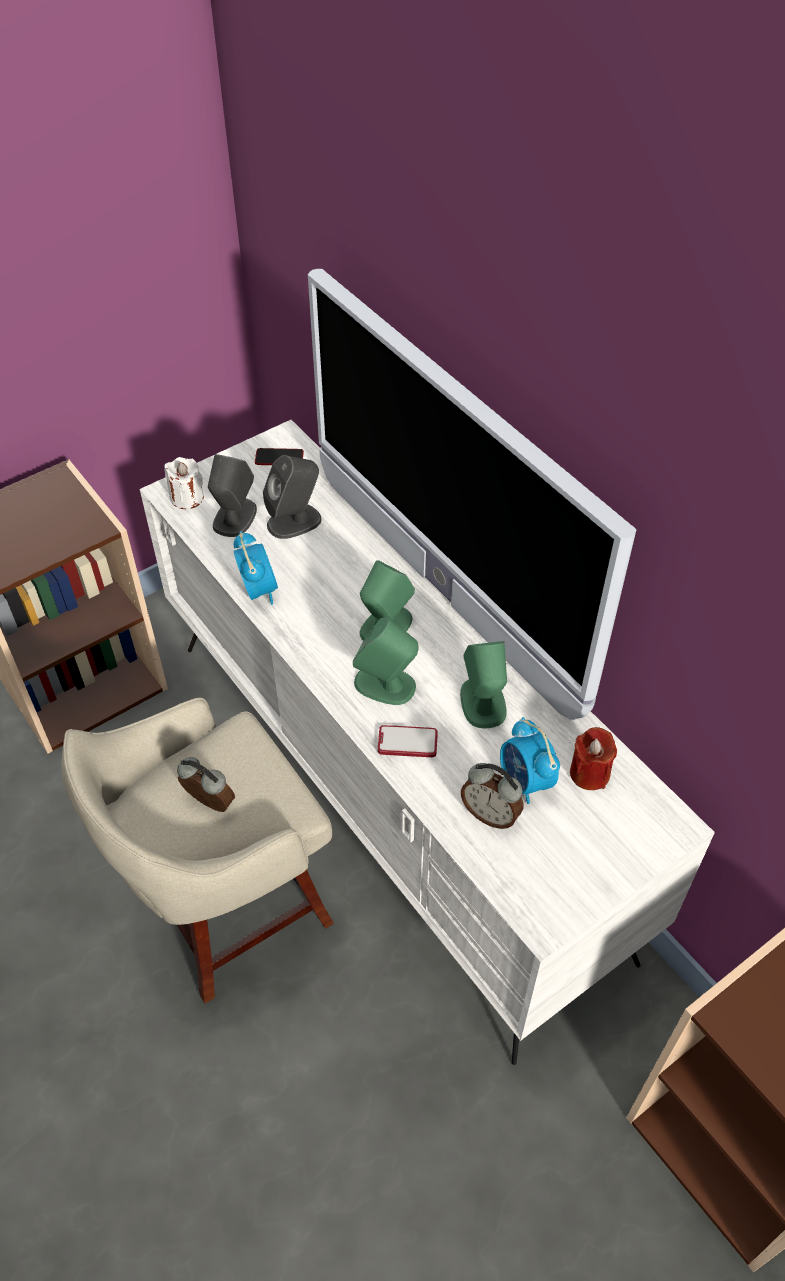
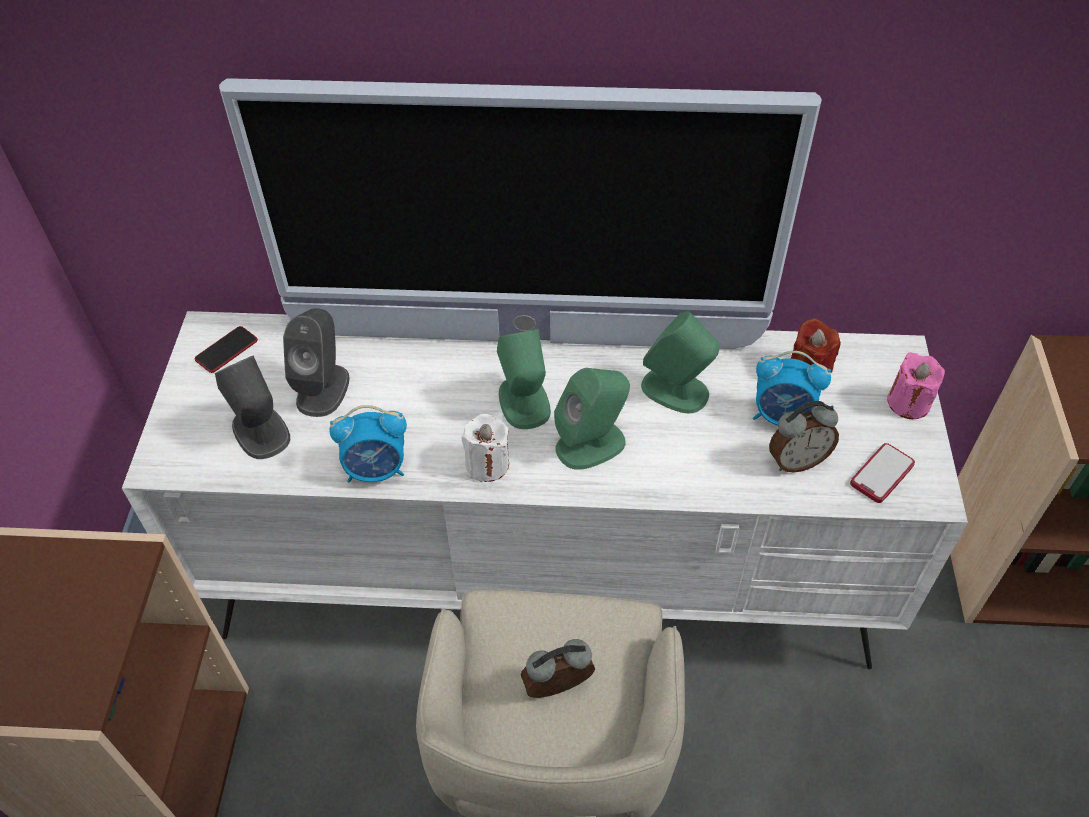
camera: 50 degrees left, 0 degrees up
white candle [164,457,204,509] -> white candle moved to [461,414,509,482]
alarm clock [234,531,278,605] -> alarm clock turned 150 degrees clockwise [329,405,407,483]
phone [378,725,438,757] -> phone moved to [850,443,915,503]
none -> pink candle [887,352,945,419]

